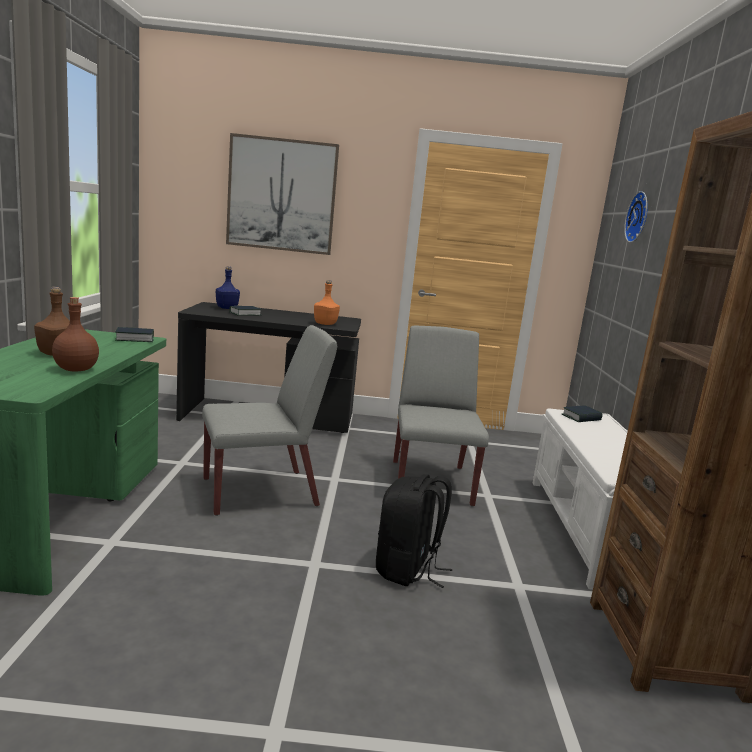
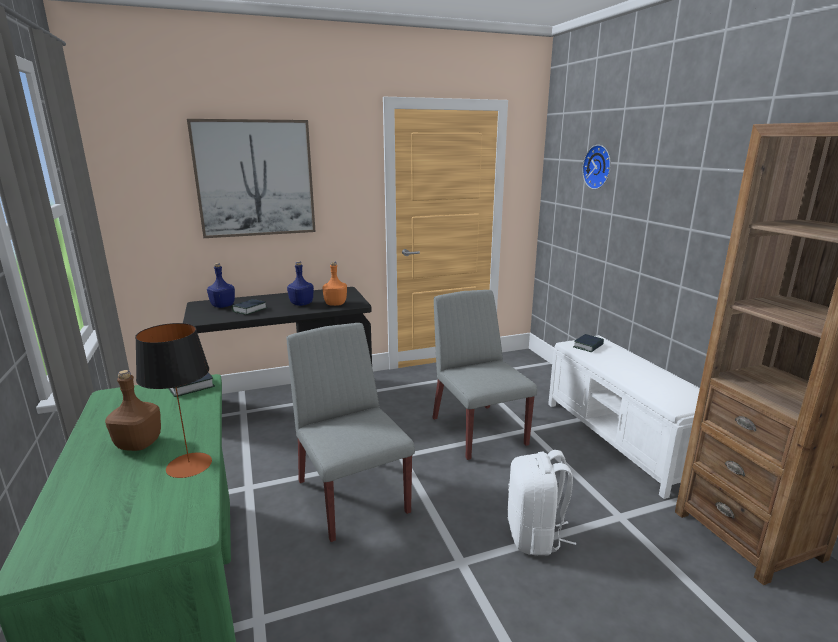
camera: 20 degrees left, 5 degrees up
brown bottle [52,297,99,372] -> table lamp [135,323,212,478]
grey chair [202,325,337,516] -> grey chair turned 75 degrees counterclockwise [287,323,415,542]
black backpack [376,474,452,588] -> white backpack [508,450,576,555]
none -> blue bottle [287,261,314,306]

